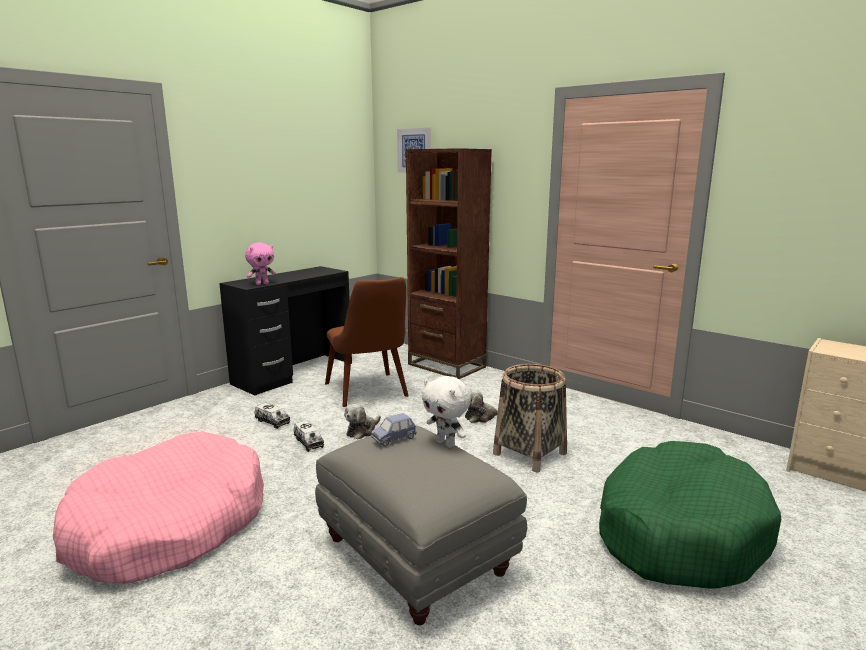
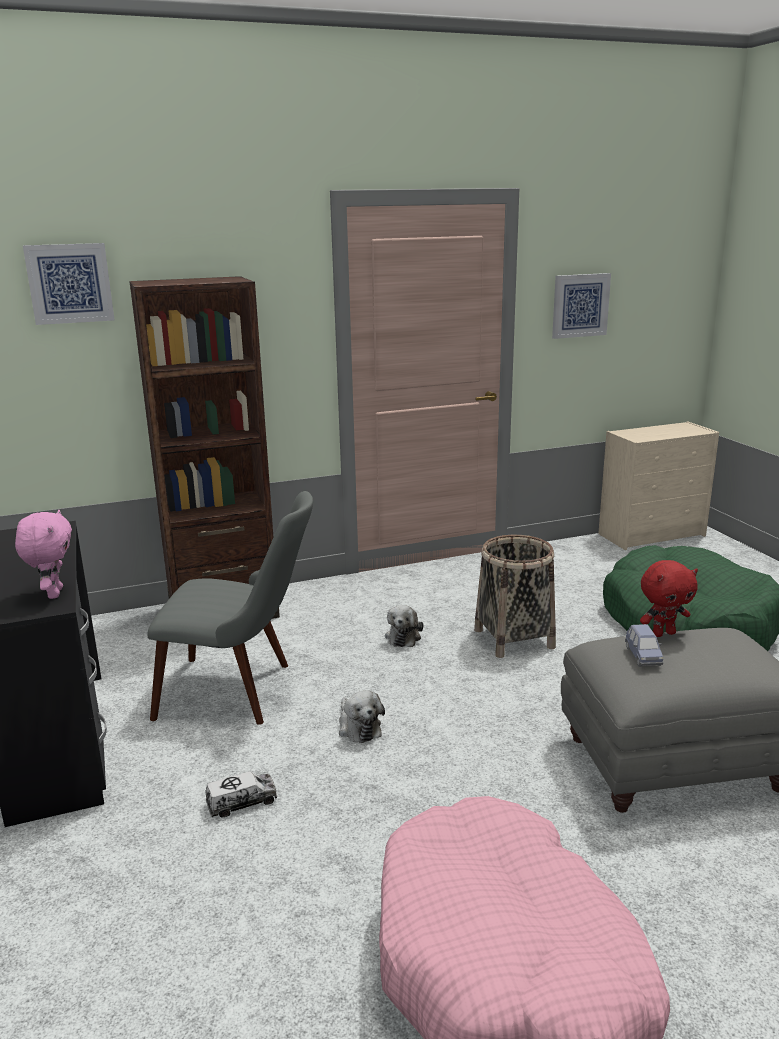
camera: 60 degrees left, 5 degrees up
toy truck [294,420,324,452] -> none
brown chair [325,277,409,407] -> grey chair [147,491,313,725]
white plush toy [422,376,471,447] -> red plush toy [640,560,698,637]
none -> picture [552,273,611,339]

